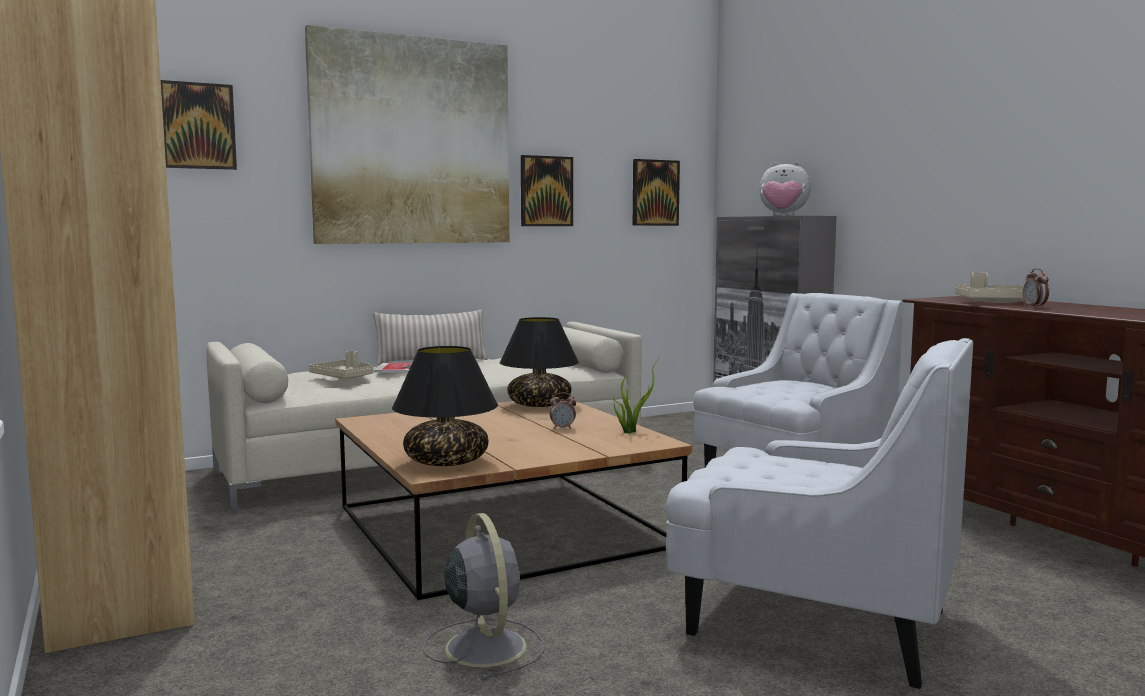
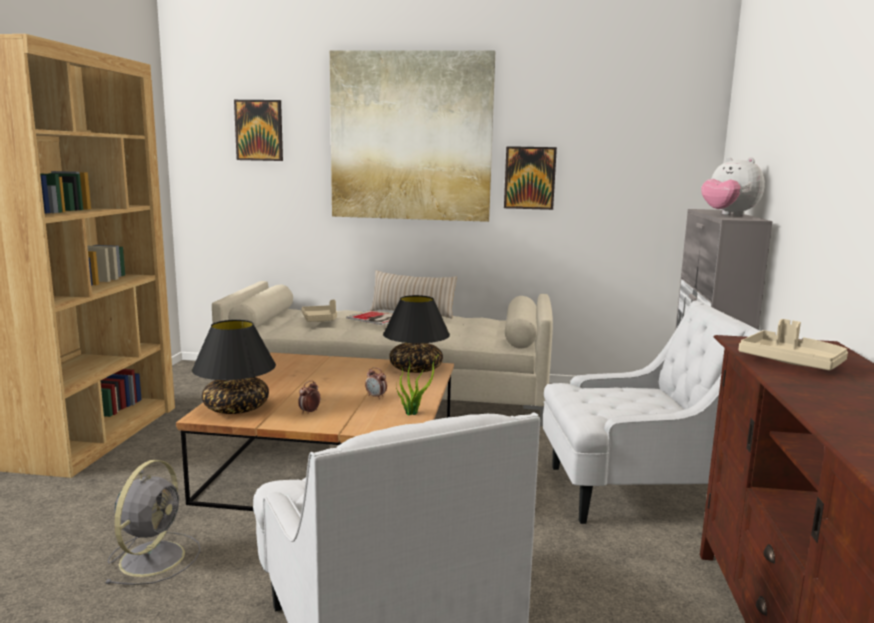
camera: 35 degrees right, 5 degrees up
picture [633,159,680,226] -> none
alarm clock [1023,268,1049,308] -> alarm clock moved to [298,380,320,414]

